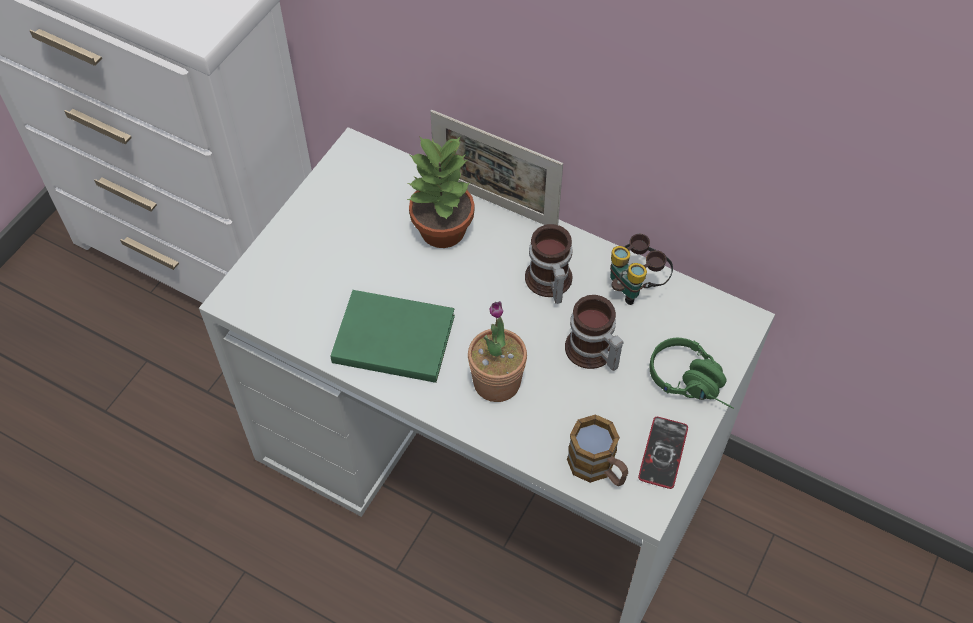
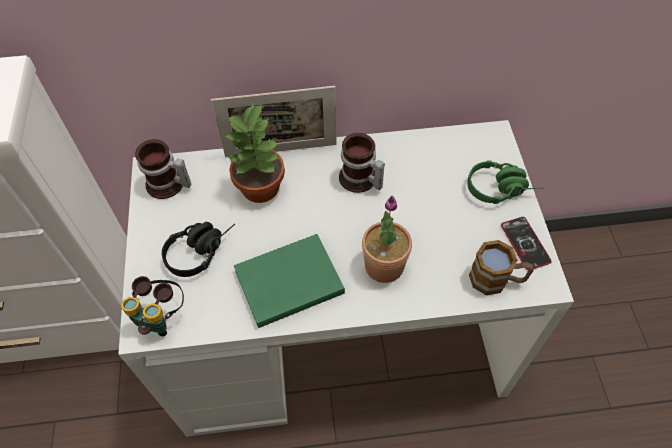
camera: 35 degrees left, 0 degrees up
mug [565,295,624,371] -> mug moved to [135,139,192,199]
binoculars [610,234,673,305] -> binoculars moved to [121,276,184,336]
none -> black headphones [162,222,235,277]

